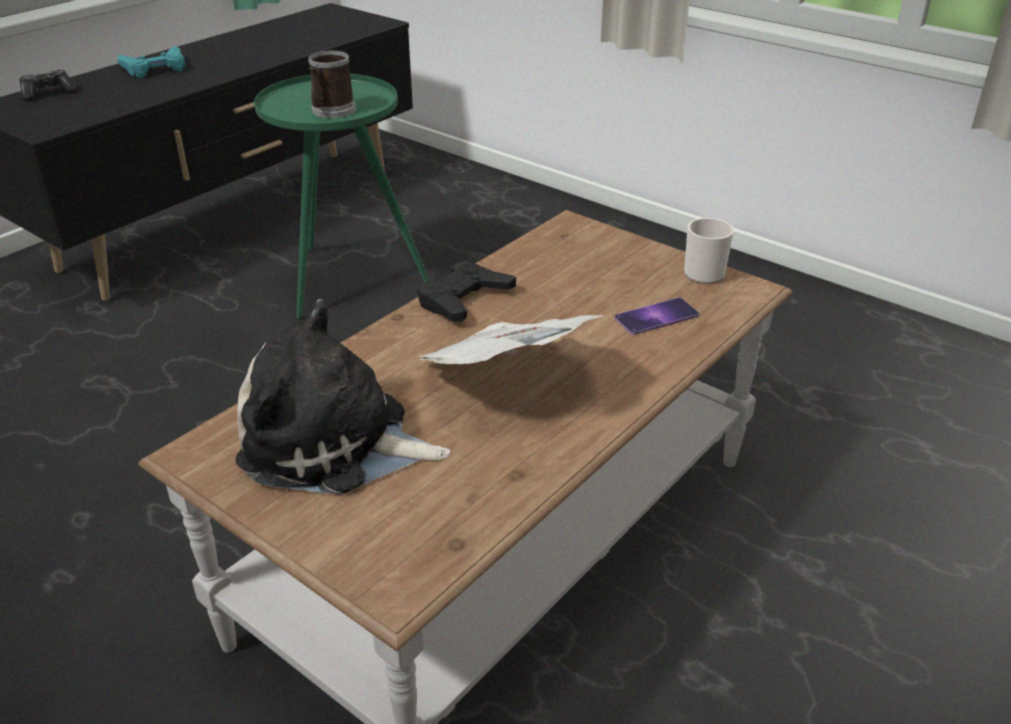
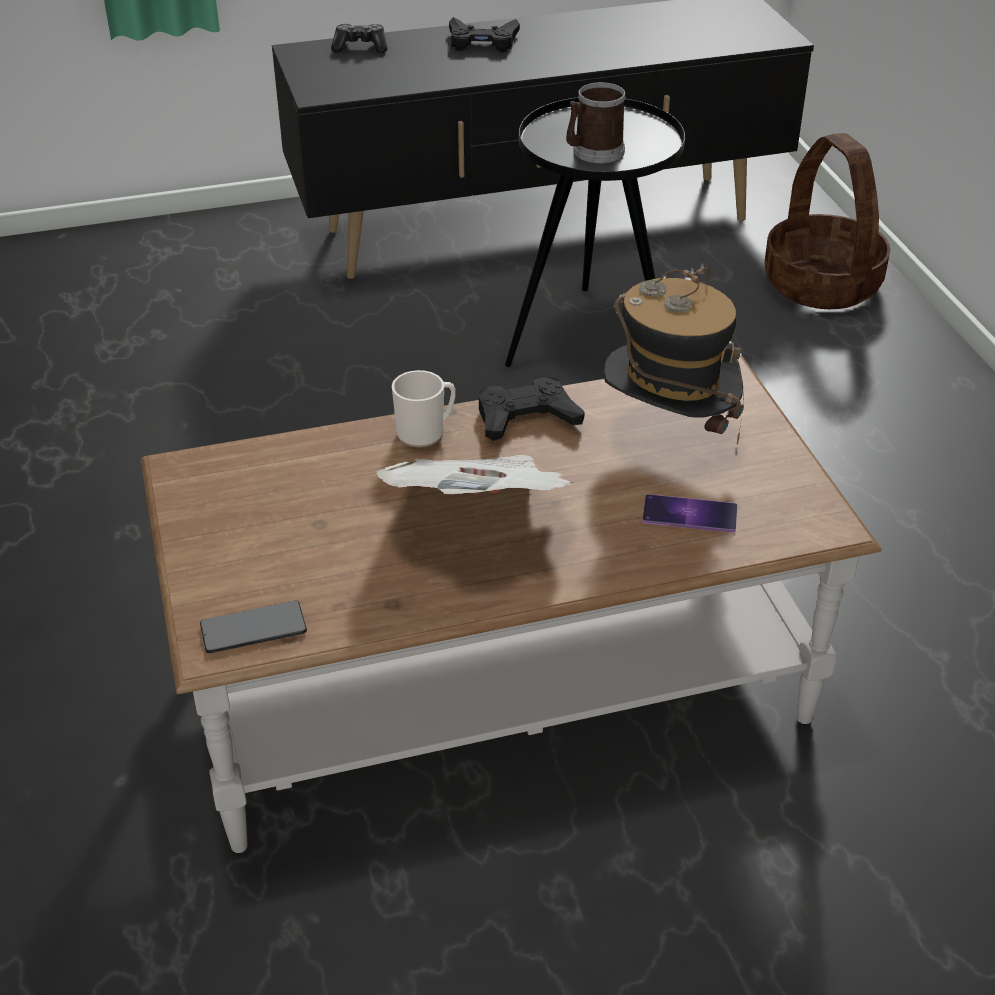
camera: 35 degrees right, 5 degrees up
turquoise game controller [117,46,186,78] -> black game controller [449,17,520,52]
plush toy [236,299,450,495] -> none
green side table [254,74,430,319] -> black side table [505,97,685,367]
mug [684,218,734,284] -> mug moved to [392,370,456,447]
none -> phone [200,601,307,653]
none -> hat [603,268,744,445]
none -> basket [765,133,890,309]

